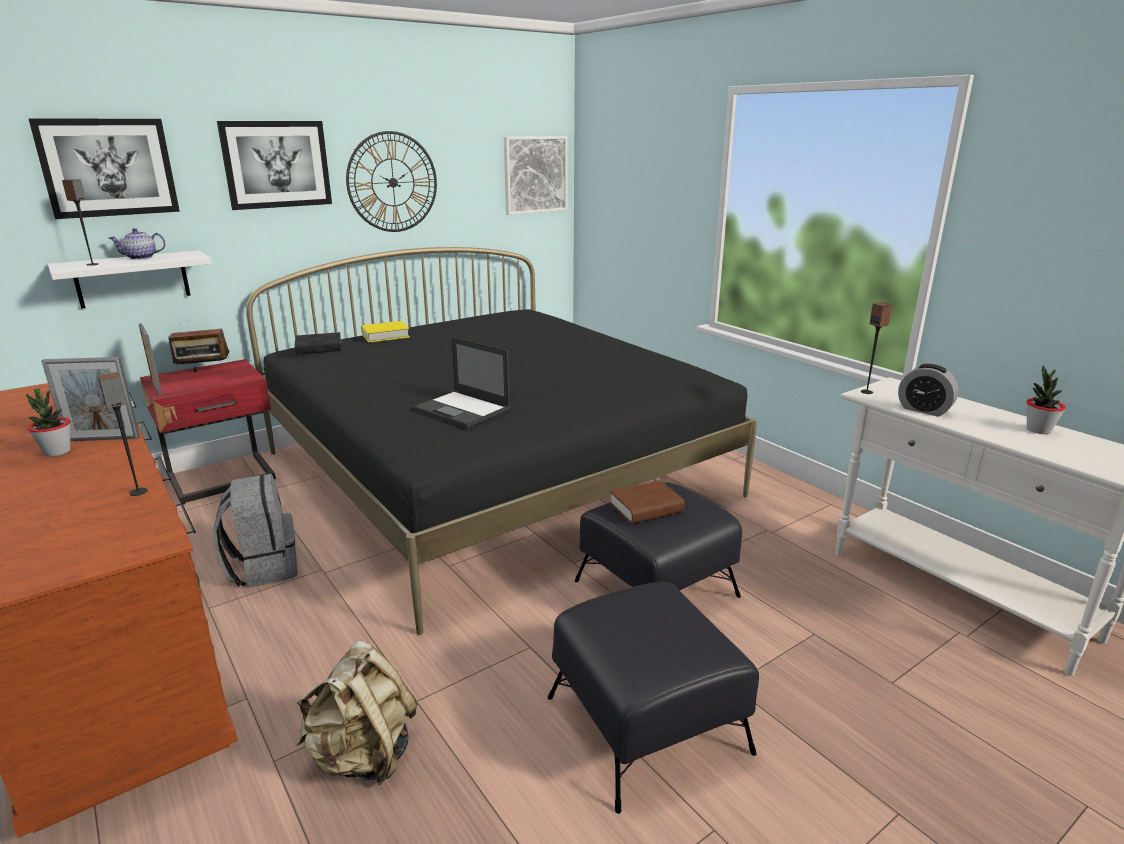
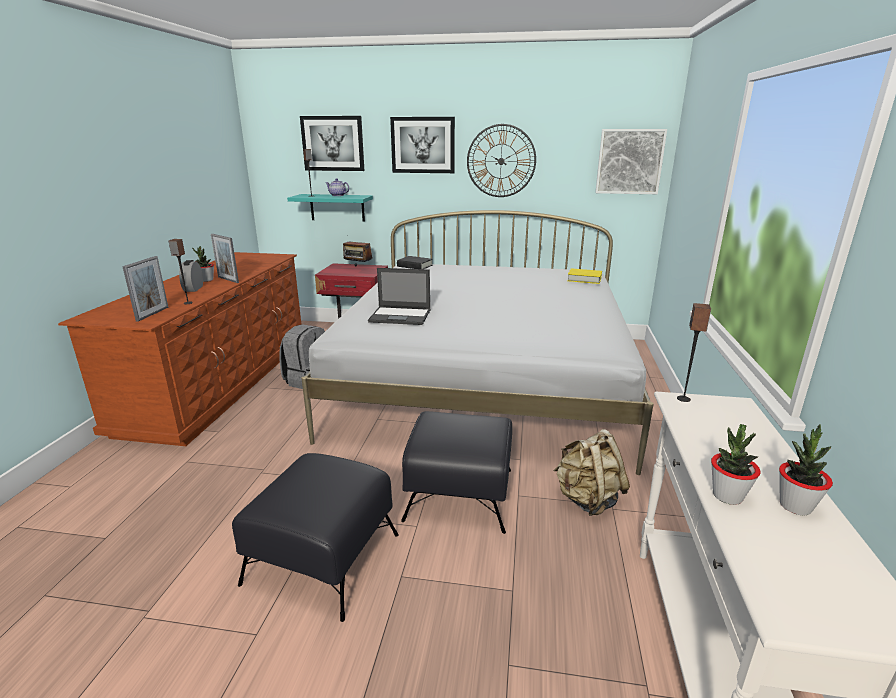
camera: 45 degrees right, 0 degrees up
white shelf [48,250,212,309] -> turquoise shelf [287,194,373,222]
picture frame [139,323,162,395] -> picture frame moved to [122,256,169,322]
black bed [246,247,757,635] -> white bed [302,210,654,475]
beige backpack [296,641,418,785] -> beige backpack moved to [553,429,630,516]
yellow book [361,321,410,343] -> yellow book moved to [567,268,602,284]
laptop [413,337,510,428] -> laptop turned 75 degrees counterclockwise [368,268,430,325]
brown book [610,480,685,524] -> none
alarm clock [898,364,959,417] -> alarm clock moved to [179,260,203,292]
none -> potted plant [711,424,761,505]

